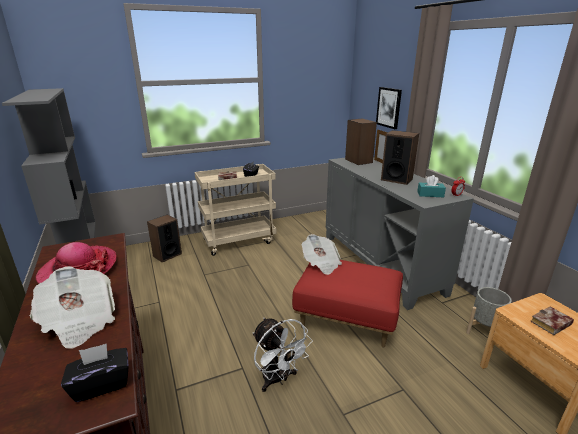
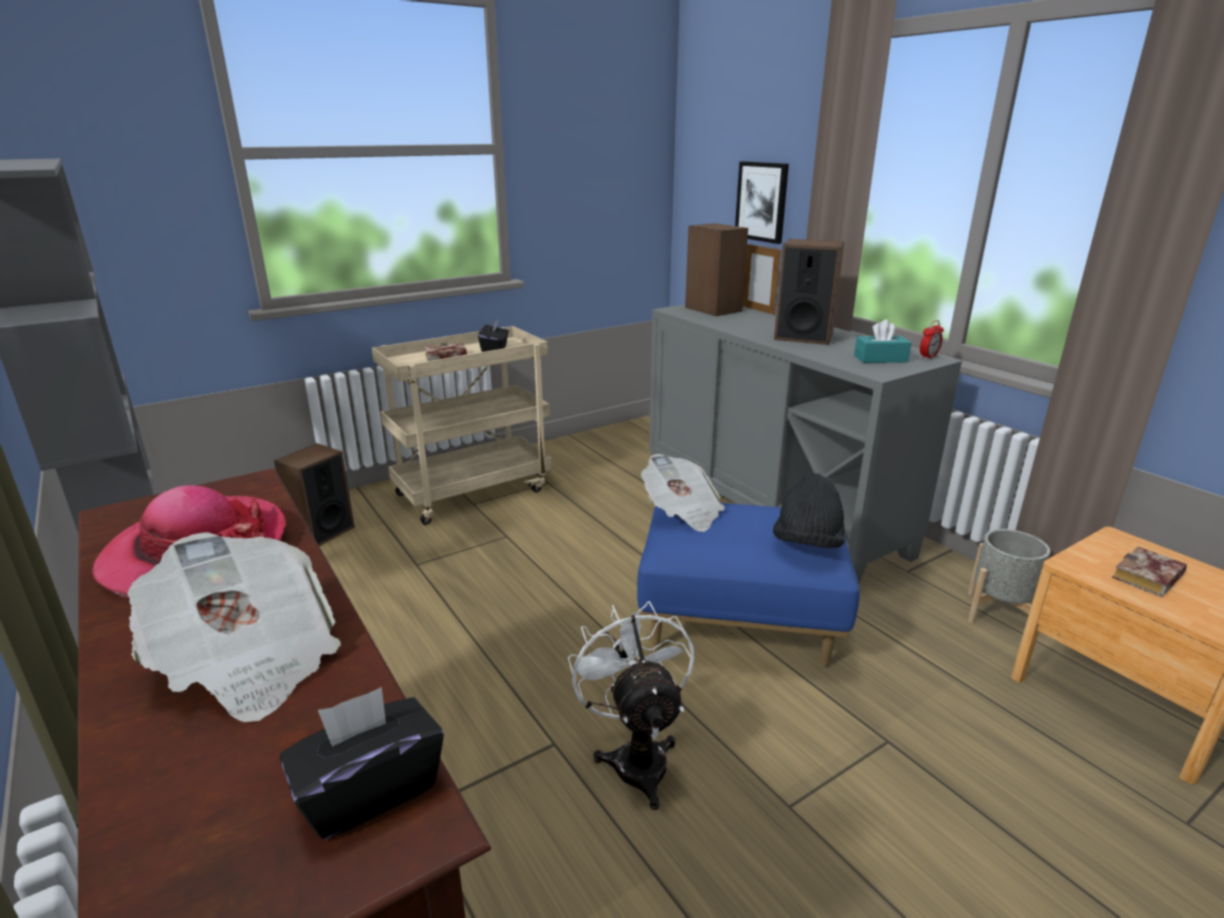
camera: 10 degrees left, 0 degrees up
white fan [253,318,313,392] -> white fan turned 150 degrees counterclockwise [568,601,694,810]
red ottoman [292,260,403,348] -> blue ottoman [637,503,860,667]
none -> black hat [773,473,845,548]

